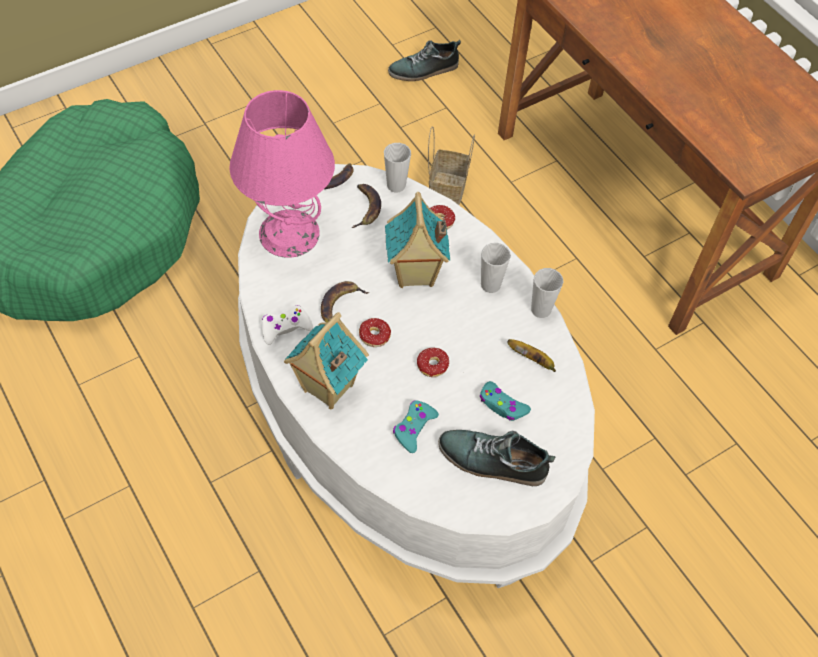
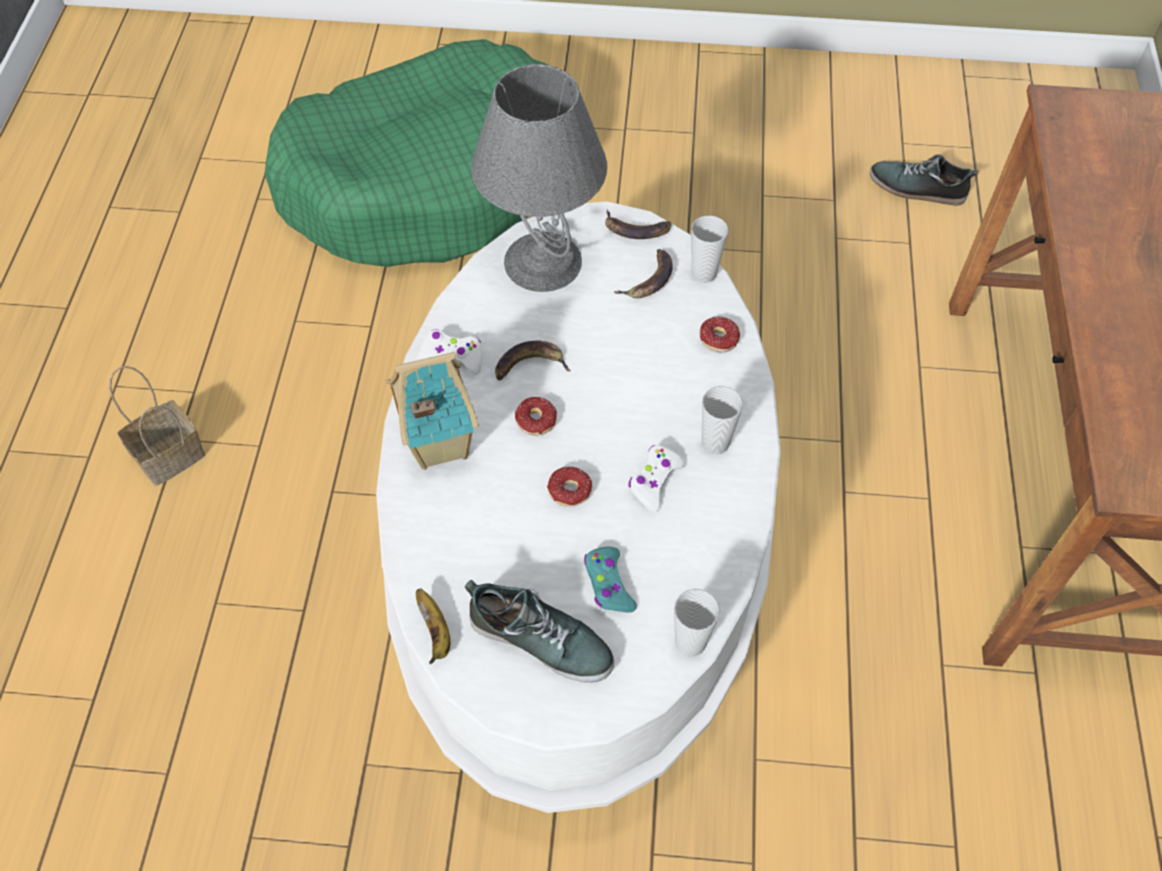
camera: 40 degrees right, 0 degrees up
pink table lamp [229,90,335,258] -> grey table lamp [471,64,607,292]
toy house [385,192,450,288] -> none
turquoise game controller [393,401,439,453] -> none
basket [428,126,475,205] -> basket moved to [109,366,206,486]
shoe [438,430,555,486] -> shoe turned 150 degrees clockwise [465,580,614,682]
banana [507,339,556,372] -> banana moved to [416,588,450,664]
cup [531,268,563,318] -> cup moved to [674,589,720,657]
none -> white game controller [628,445,686,512]

